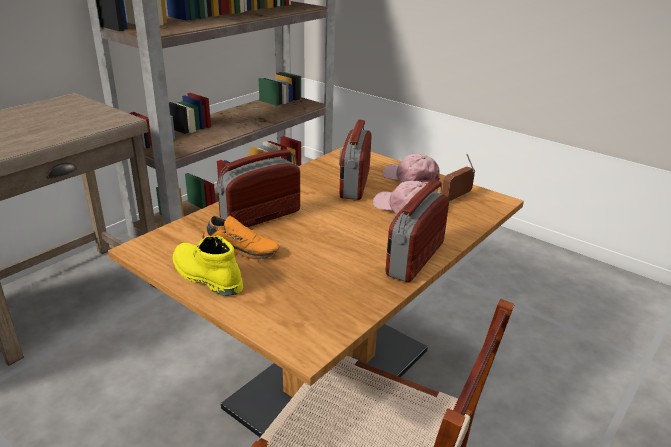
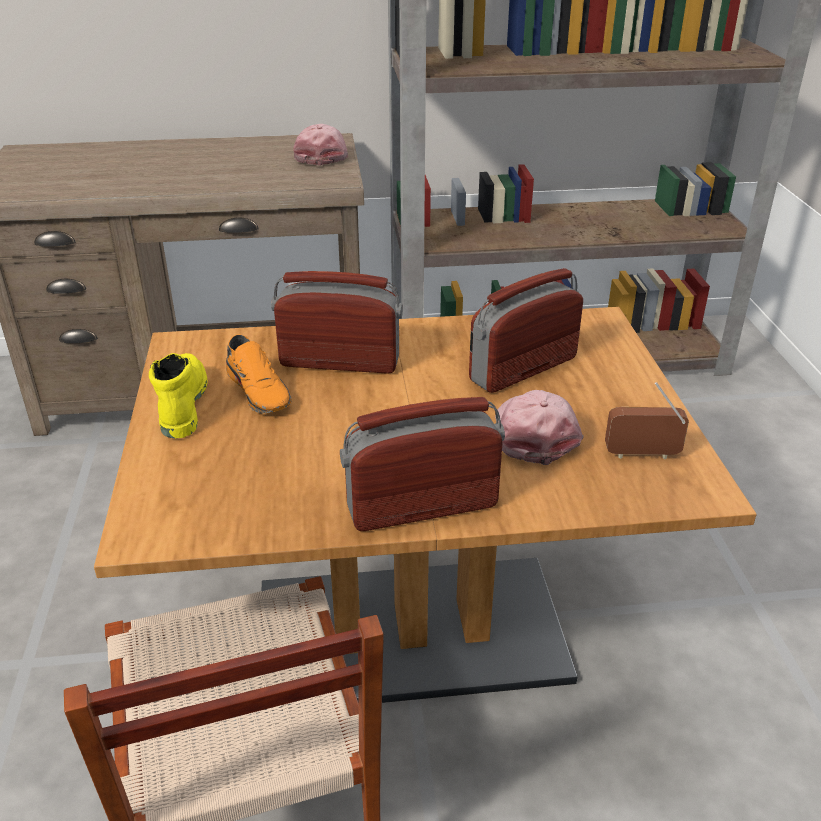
camera: 45 degrees right, 5 degrees up
pink cap [382,154,440,185] -> pink cap moved to [293,124,348,166]

